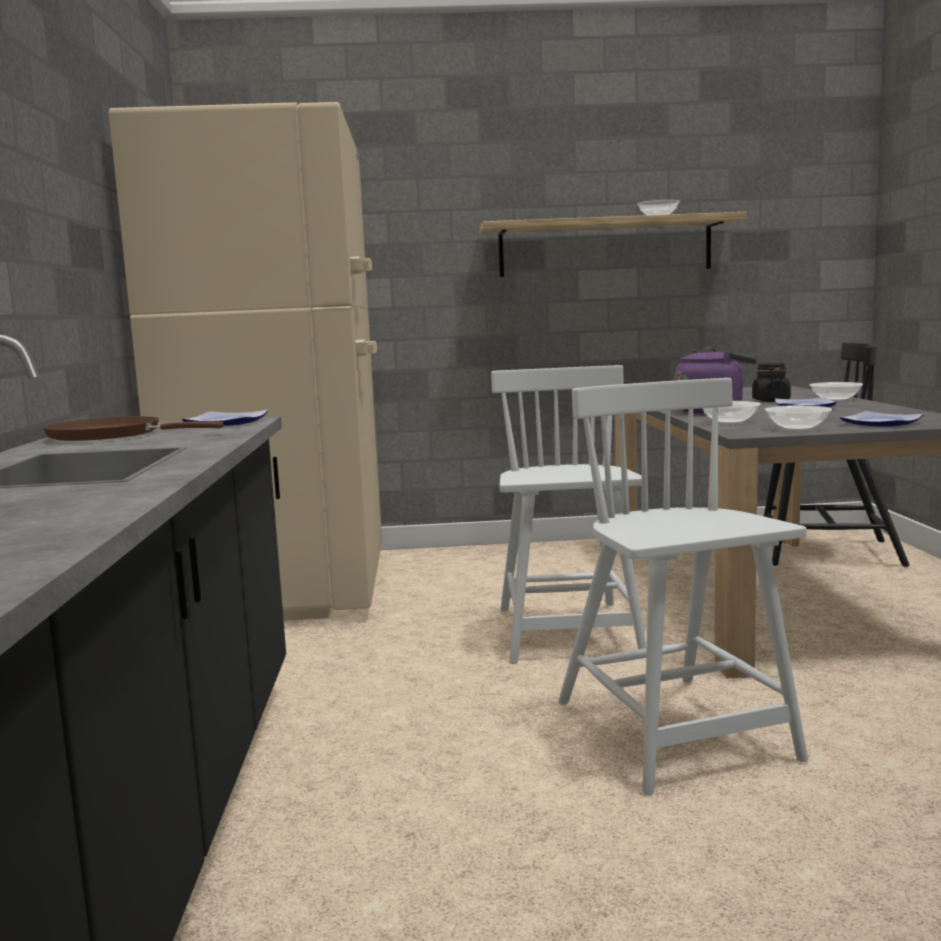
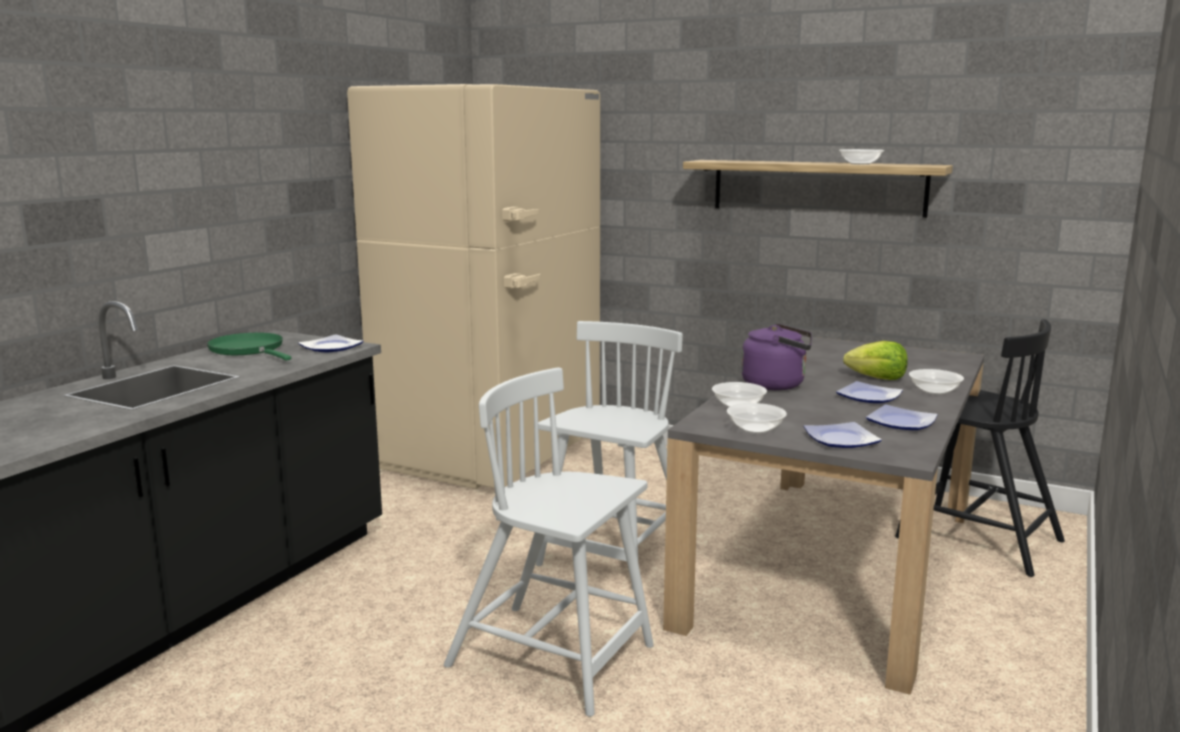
camera: 30 degrees right, 5 degrees up
brown frying pan [43,416,224,441] -> green frying pan [207,333,291,360]
white chair [558,378,808,795] -> white chair turned 75 degrees counterclockwise [444,368,654,717]
black jar [752,363,791,402] -> lettuce [843,341,908,380]
none -> plate [866,405,938,430]

